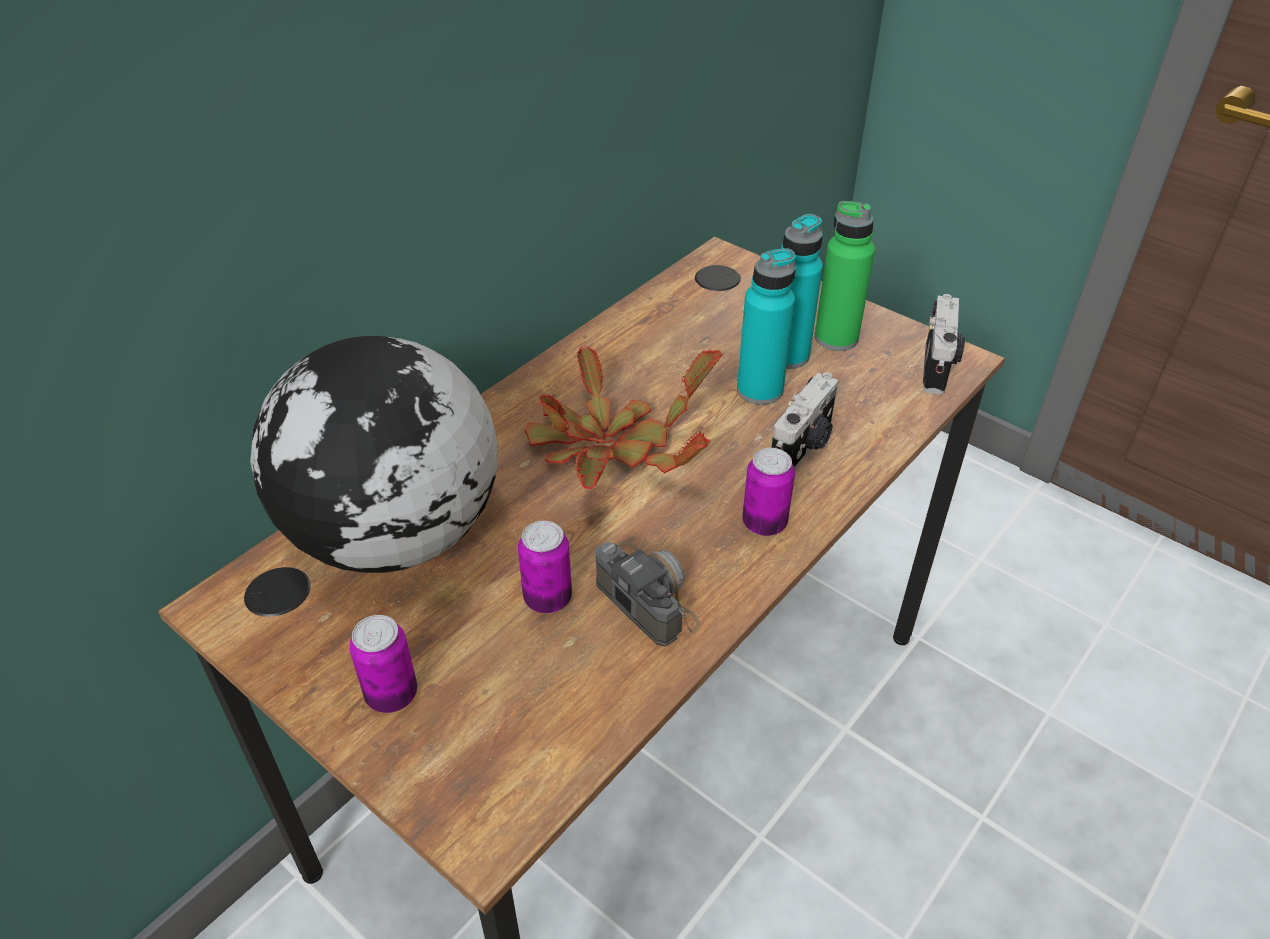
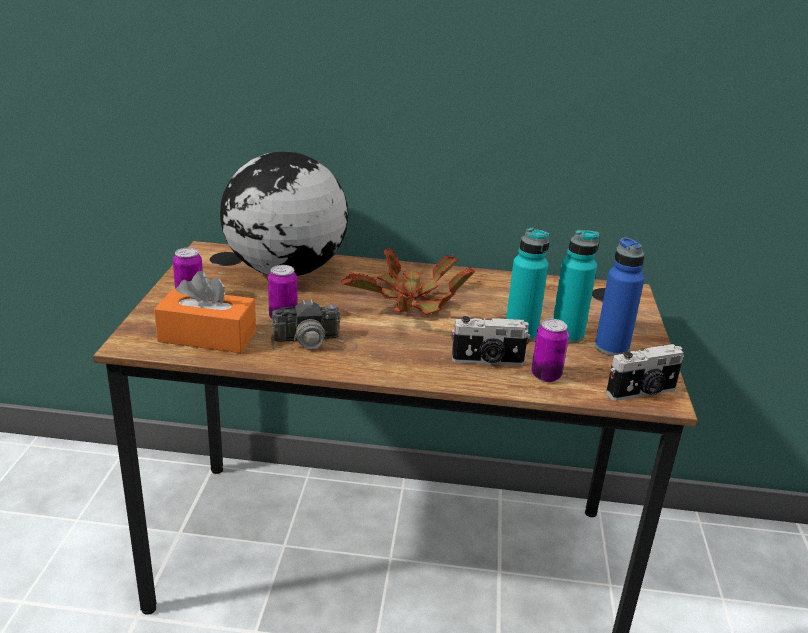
camera: 55 degrees right, 15 degrees down
camera [596,541,700,647] -> camera turned 60 degrees clockwise [271,299,358,351]
can [742,448,795,536] -> can moved to [531,319,569,382]
green bottle [814,201,875,351] -> blue bottle [595,237,645,356]
none -> orange tissue box [154,271,256,353]

